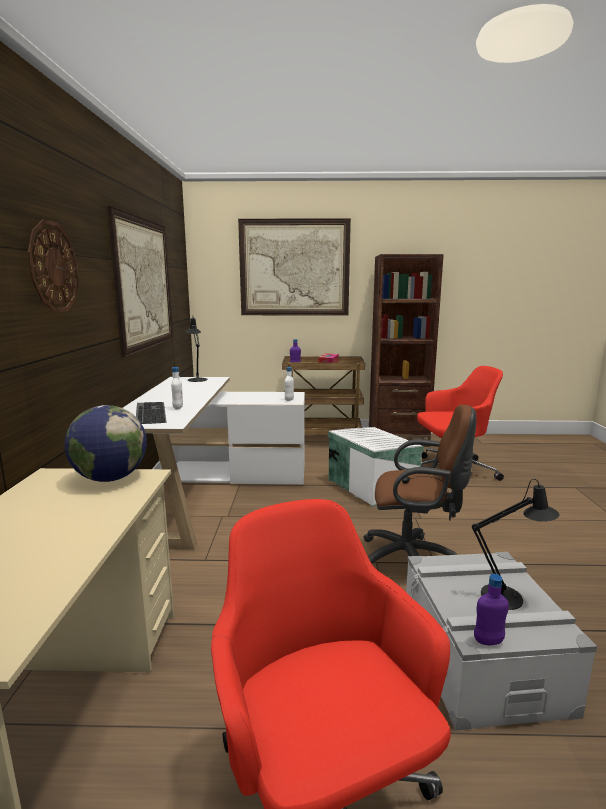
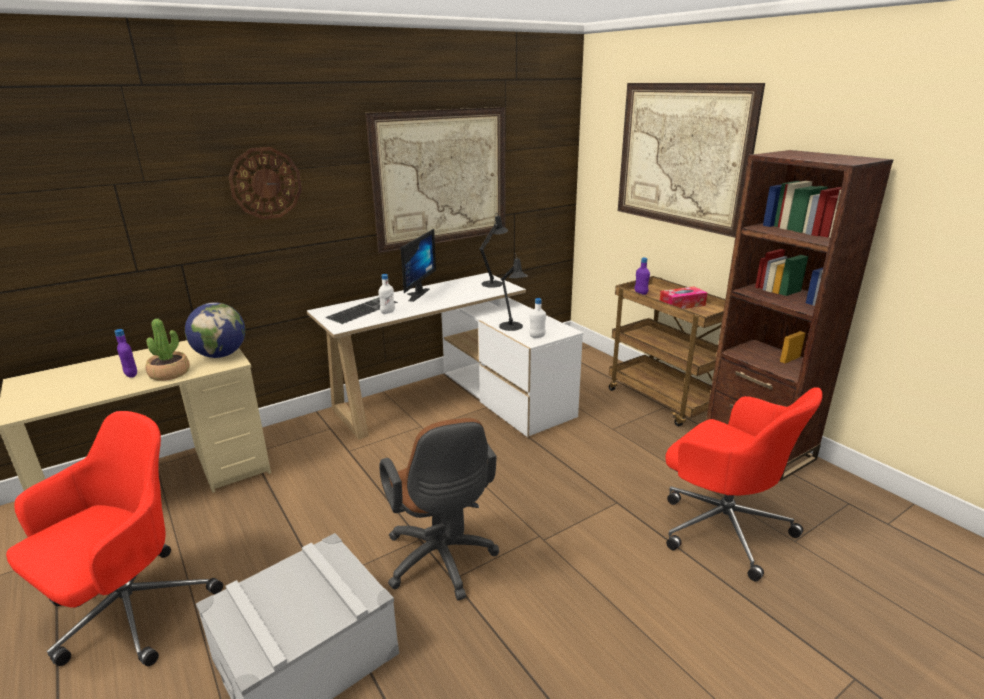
camera: 55 degrees right, 10 degrees up
white storage box [328,427,424,507] -> none
black table lamp [472,479,559,610] -> black table lamp moved to [499,253,528,331]
purple bottle [474,574,509,645] -> purple bottle moved to [114,329,137,378]
none -> potted plant [145,319,190,381]
none -> monitor [400,229,436,302]

